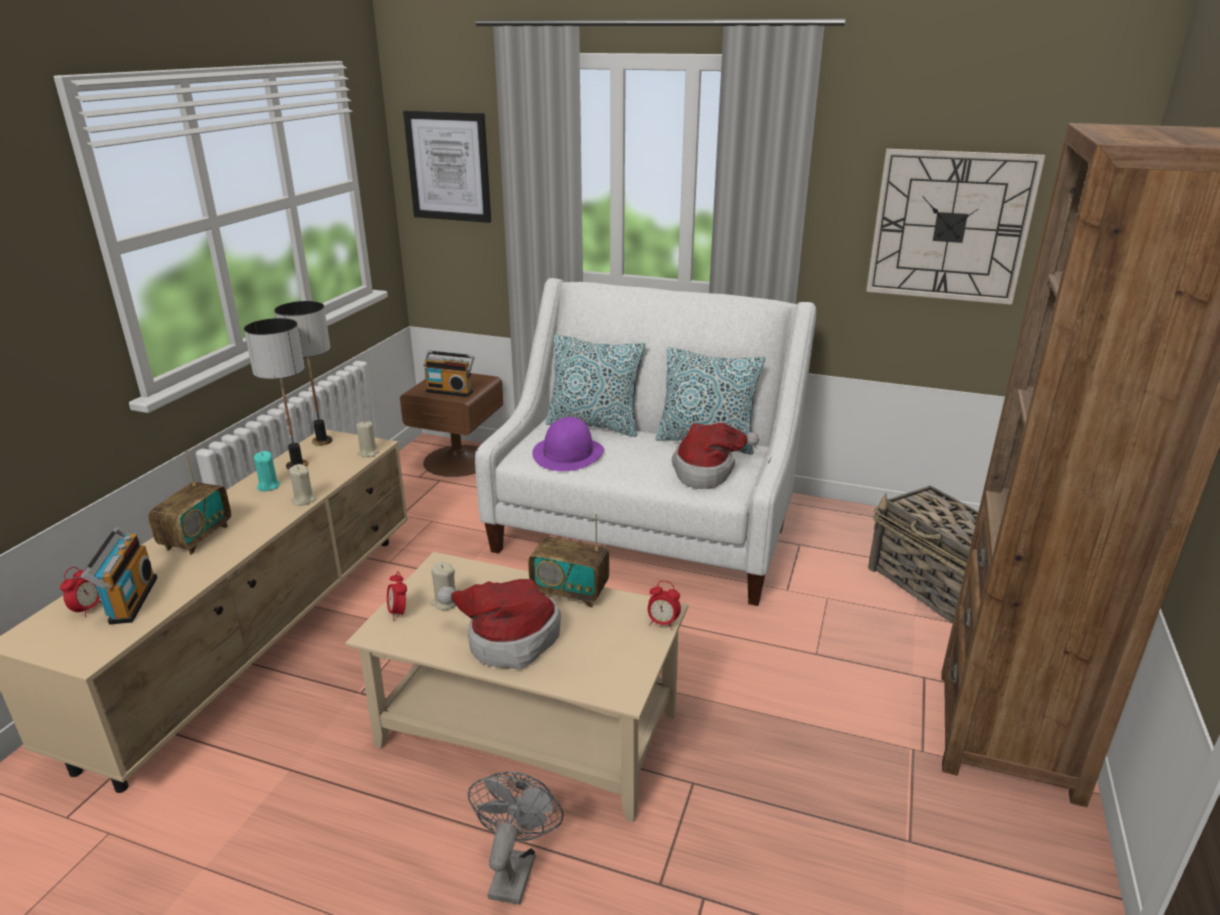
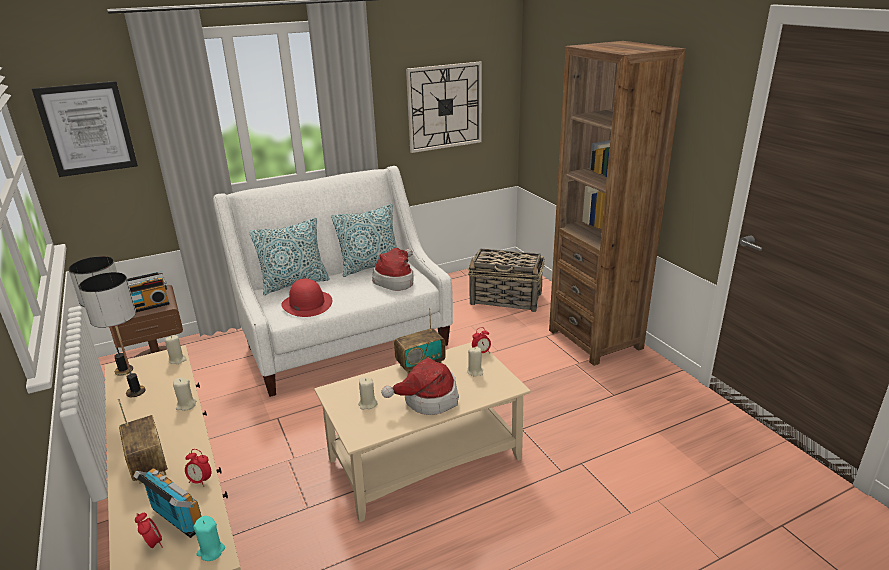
camera: 45 degrees left, 0 degrees up
turquoise candle [254,451,280,491] -> turquoise candle moved to [194,516,225,561]
alarm clock [387,571,407,621] -> alarm clock moved to [185,449,211,487]
grey fan [468,772,563,905] -> none
purple hat [532,417,604,471] -> red hat [281,278,332,317]
none -> beige candle [467,347,483,377]

